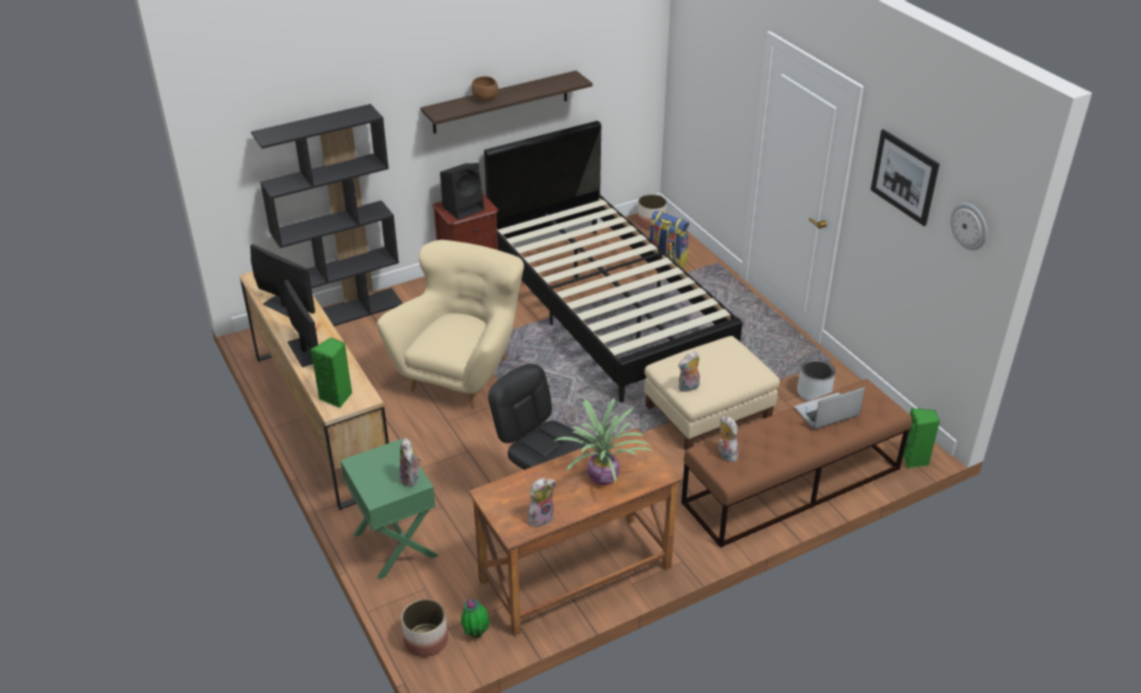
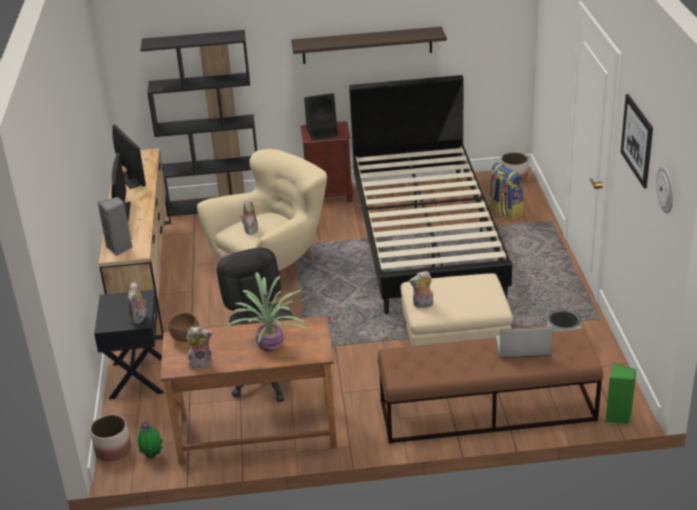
camera: 25 degrees right, 5 degrees down
green speaker [311,337,352,408] -> grey speaker [98,197,133,256]
green nightstand [340,439,439,580] -> black nightstand [94,290,164,399]
brown bowl [471,76,498,101] -> brown bowl moved to [169,313,199,342]
plush toy [718,416,740,462] -> plush toy moved to [240,198,258,235]

